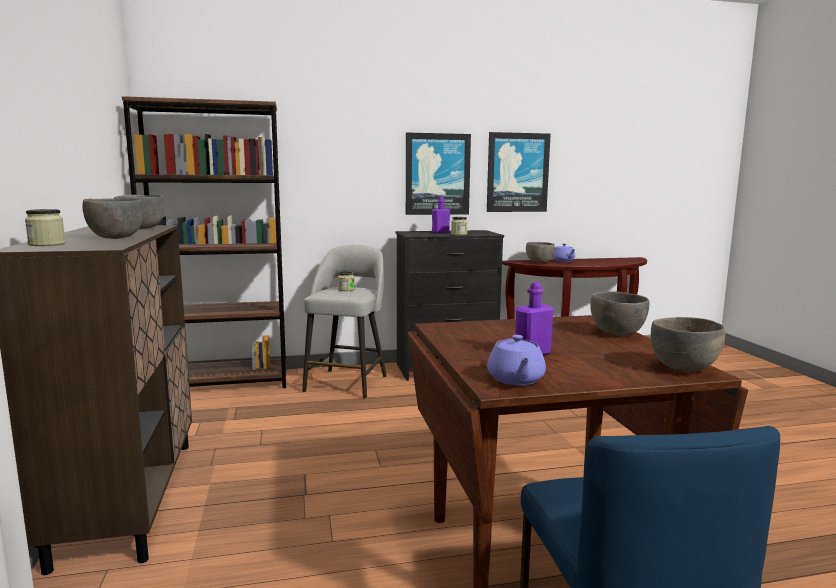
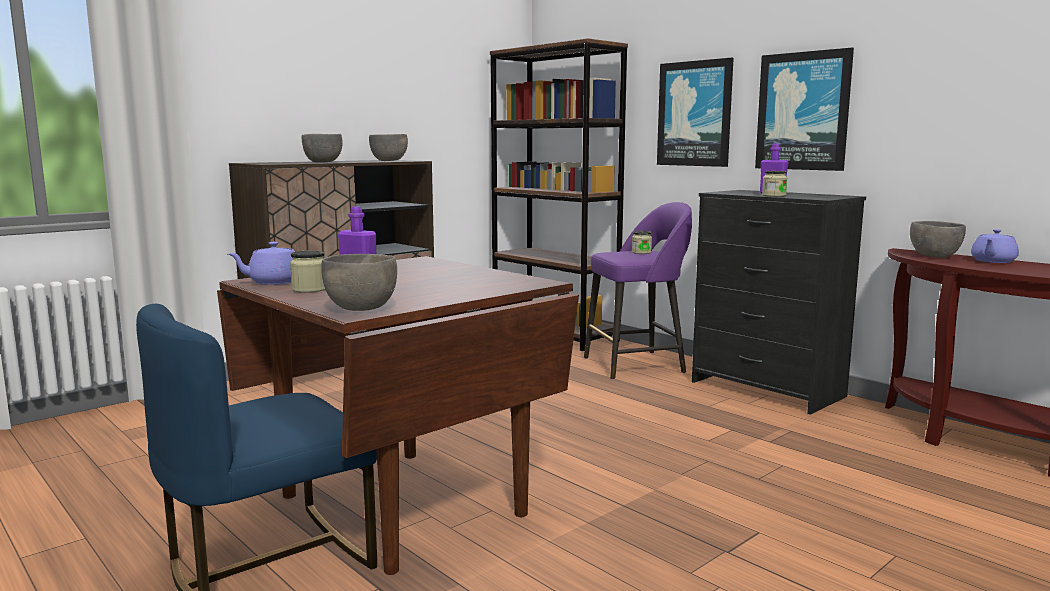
camera: 60 degrees right, 0 degrees up
jar [25,209,66,246] -> jar moved to [290,251,325,293]
grey stool [302,245,387,399] -> purple stool [584,202,692,379]
picture [487,132,551,212] -> picture moved to [657,58,734,167]
grey bowl [590,291,649,336] -> none

